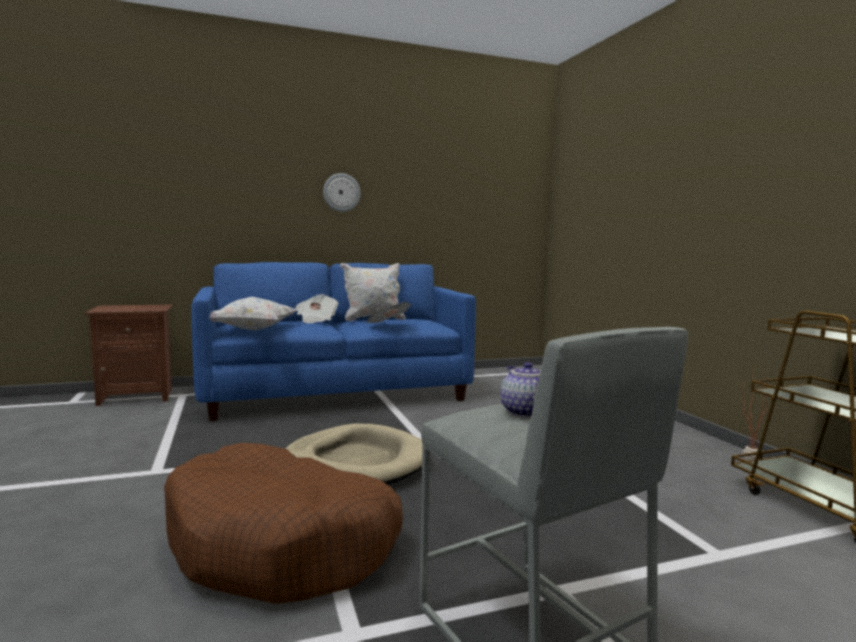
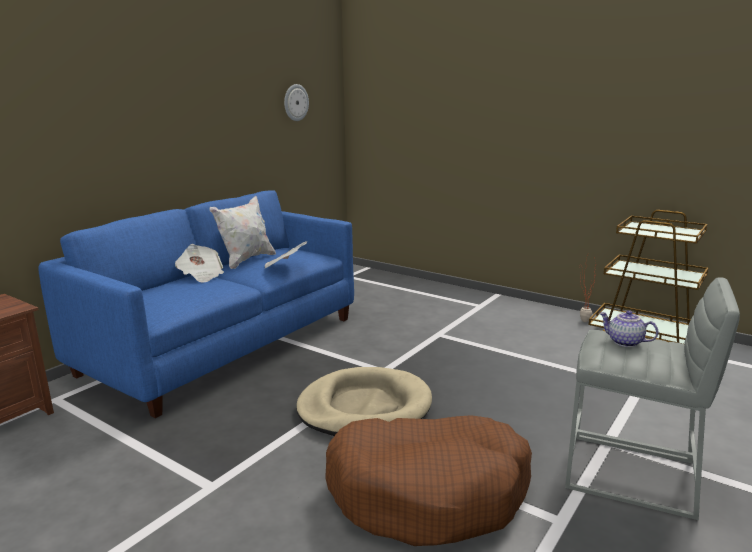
camera: 35 degrees left, 10 degrees up
white pillow [209,297,297,330] -> none
wall clock [323,173,361,212] -> wall clock moved to [284,84,309,121]

